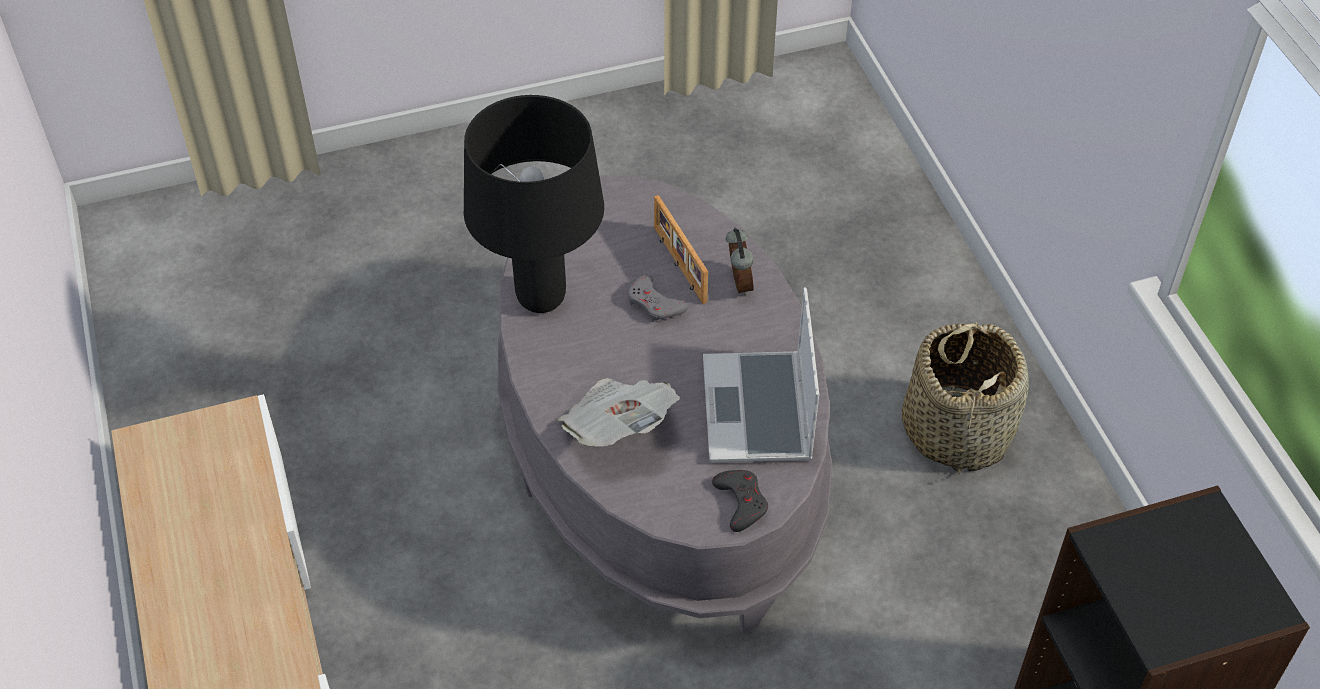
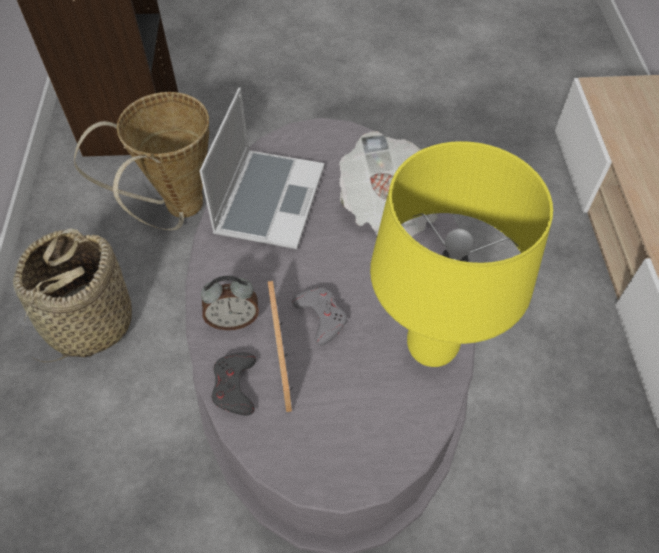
camera: 165 degrees left, 5 degrees up
black table lamp [464,95,604,313] -> yellow table lamp [370,141,553,367]
grey game controller [712,470,768,532] -> grey game controller moved to [212,352,256,416]
alarm clock [726,227,754,296] -> alarm clock turned 105 degrees counterclockwise [201,276,259,330]
none -> basket [74,92,209,230]

